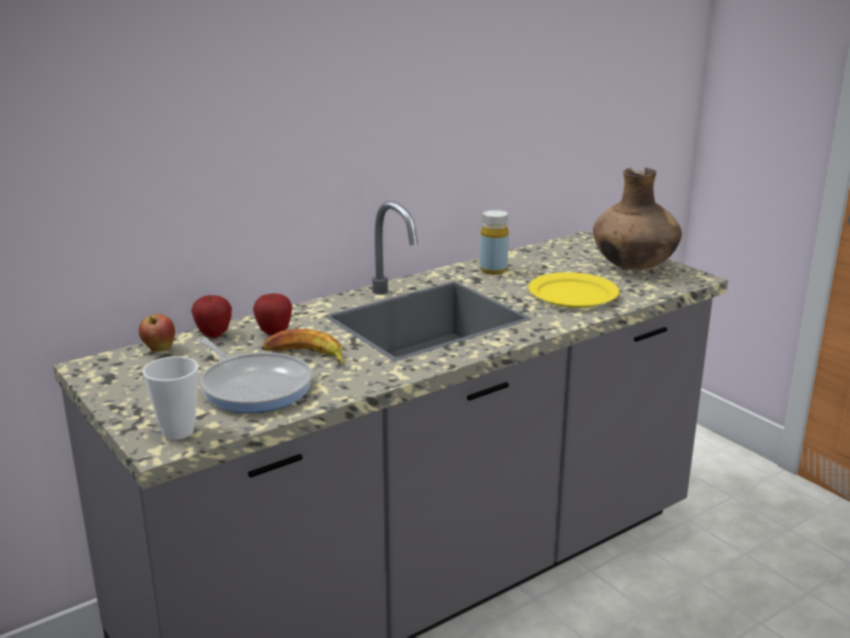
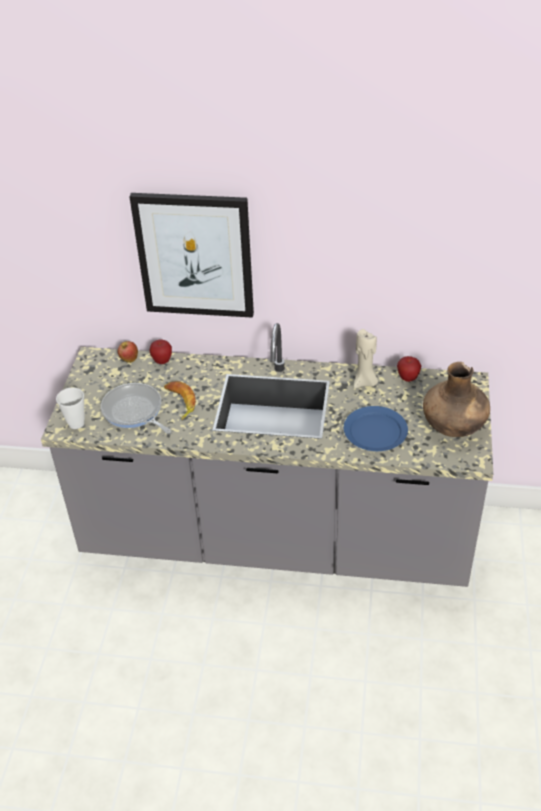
camera: 45 degrees right, 20 degrees up
frying pan [197,337,312,413] -> frying pan turned 135 degrees clockwise [101,383,171,433]
apple [253,294,292,336] -> apple moved to [397,356,421,382]
yellow bottle [480,210,509,275] -> beige candle [354,329,378,389]
yellow plate [528,272,619,308] -> blue plate [344,406,408,451]
none -> picture [129,193,254,318]

